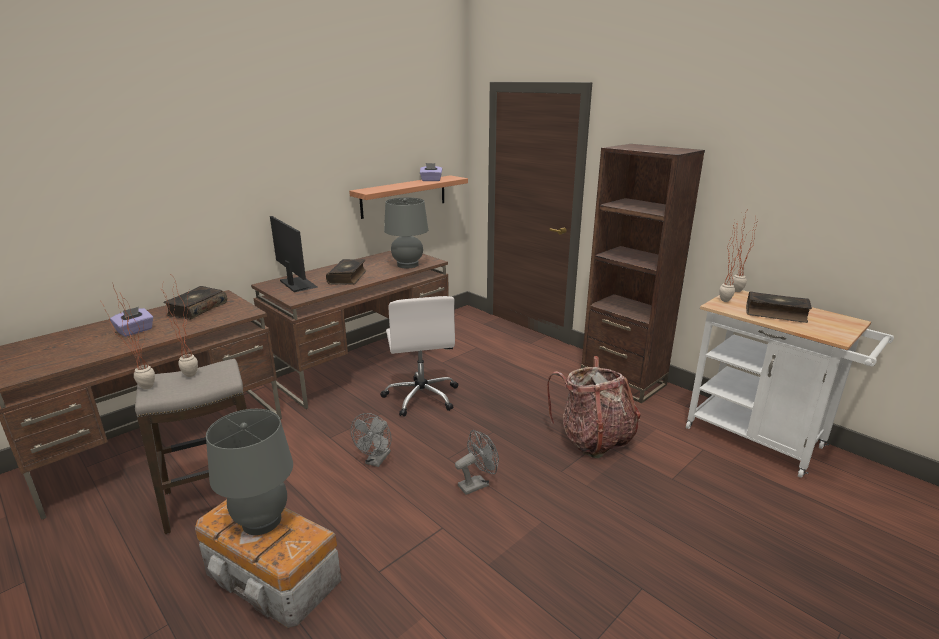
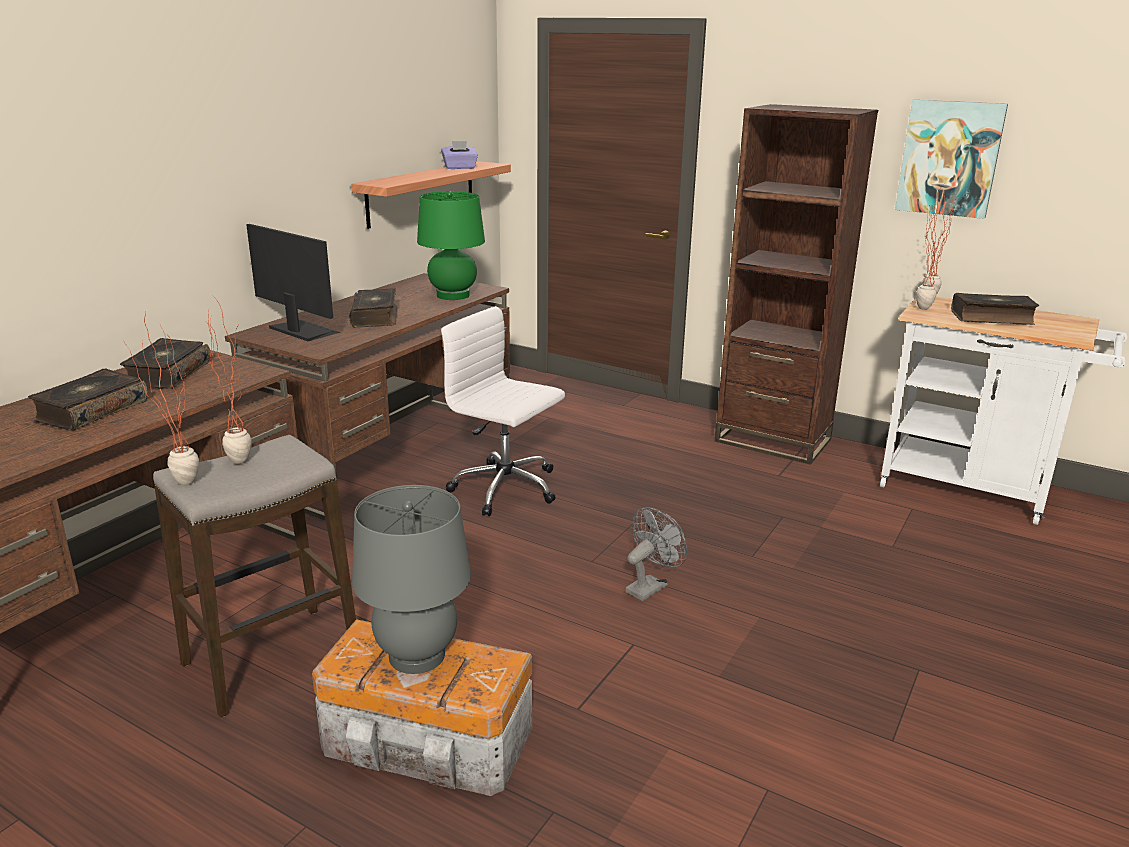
camera: 15 degrees left, 0 degrees up
purple tissue box [110,307,153,337] -> book [28,369,148,431]
grey fan [351,413,392,467] -> none
white office chair [381,296,458,417] -> white office chair turned 150 degrees clockwise [441,306,565,516]
grey table lamp [384,197,428,268] -> green table lamp [417,191,485,300]
backpack [547,356,641,458] -> none
none -> picture [895,100,1008,219]

